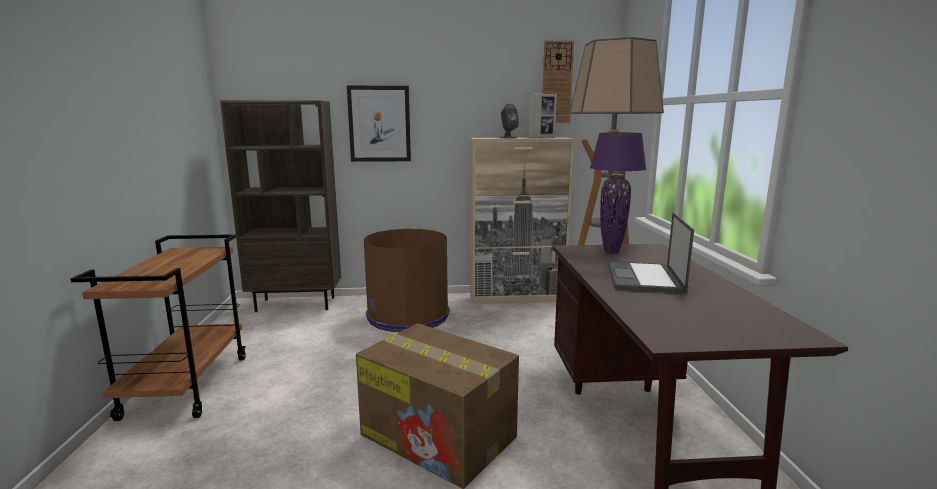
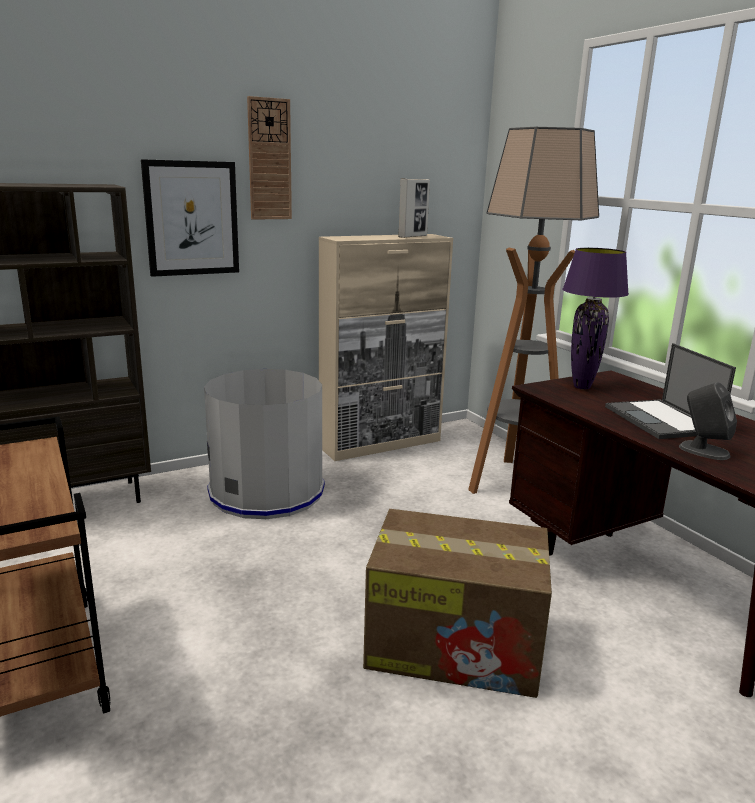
camera: 25 degrees left, 5 degrees up
brown trash can [364,229,449,332] -> grey trash can [204,369,325,519]
grey speaker [500,103,519,138] -> grey speaker moved to [679,382,737,460]
wall clock [542,40,574,123] -> wall clock moved to [247,96,292,220]

